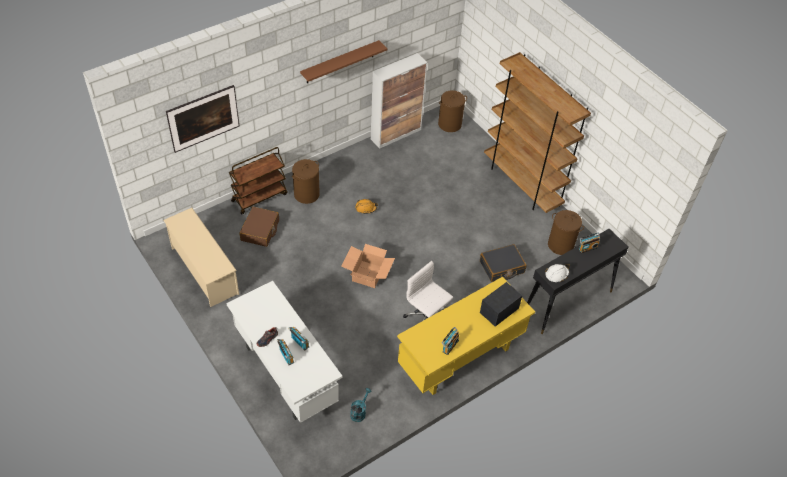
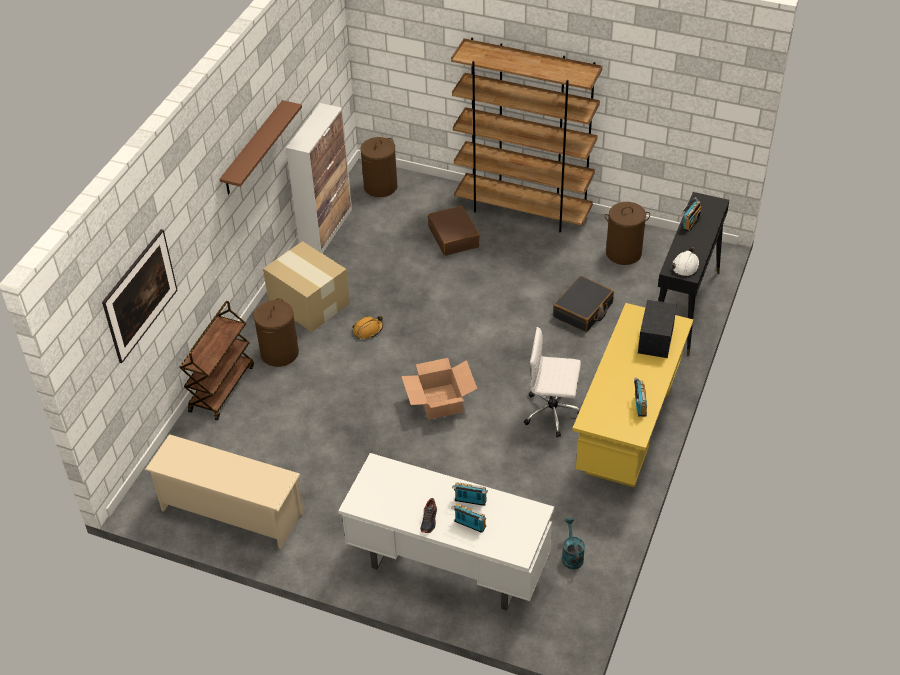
camera: 30 degrees left, 5 degrees down
brown suitcase [240,207,279,247] -> brown suitcase moved to [428,206,480,256]
none -> cardboard box [263,241,350,332]

